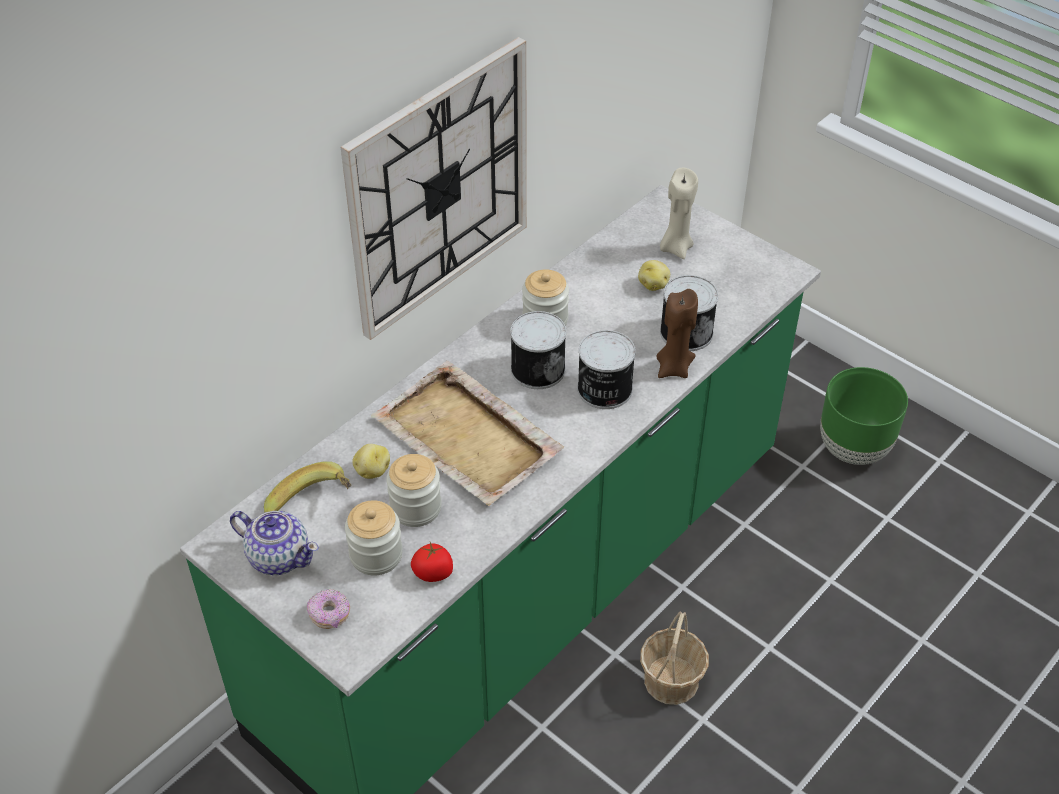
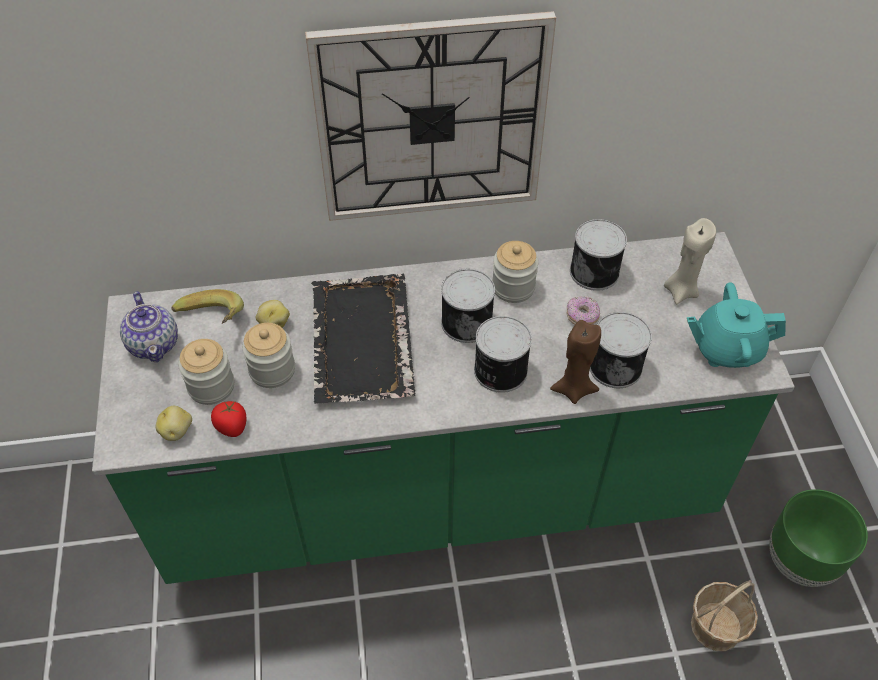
camera: 40 degrees right, 5 degrees up
donut [307,588,350,629] -> donut moved to [567,296,600,325]
beige tray [371,361,564,506] -> black tray [311,274,415,404]
potato [638,260,670,291] -> potato moved to [155,406,192,441]
basket [640,611,709,705] -> basket moved to [691,580,758,651]
none -> can [570,219,627,291]
none -> turquoise teapot [687,283,786,368]

